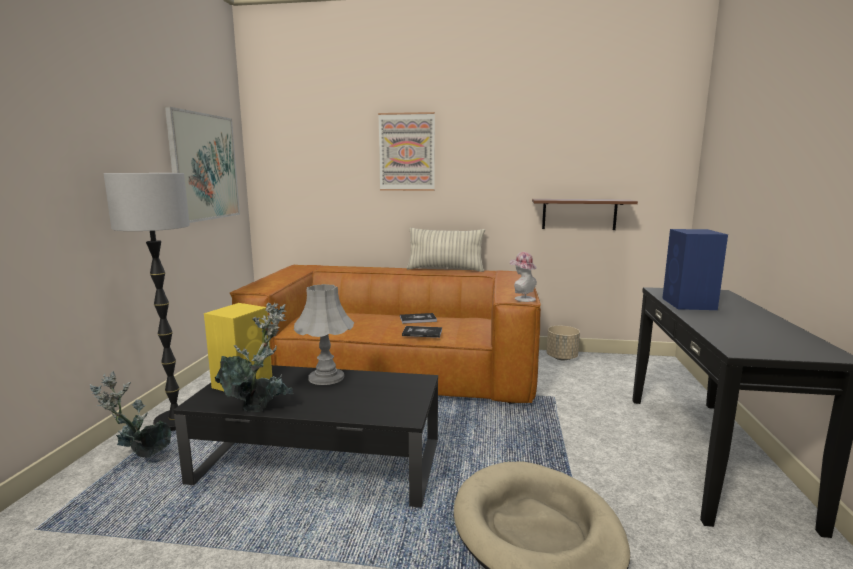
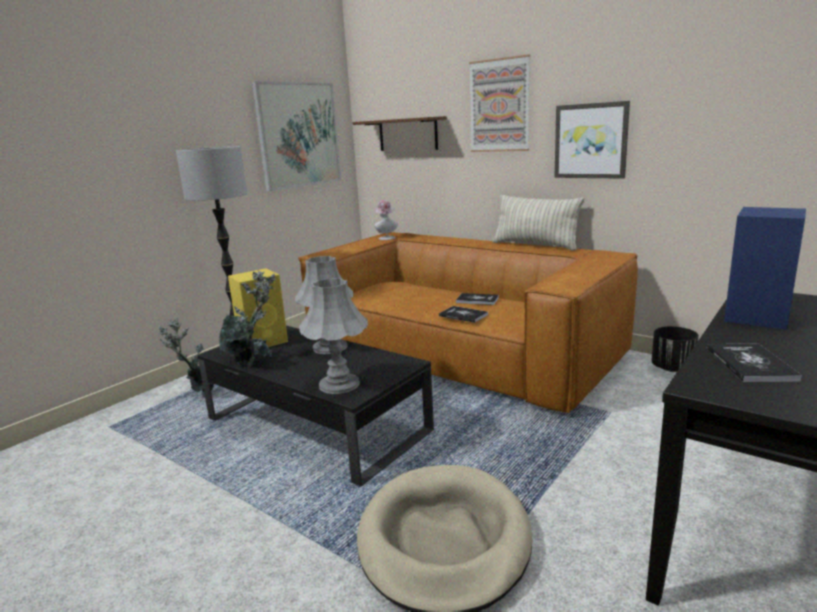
camera: 30 degrees right, 5 degrees up
hat [510,252,537,302] -> hat moved to [374,200,398,240]
brown shelf [532,199,638,230] -> brown shelf moved to [352,116,447,151]
beige planter [546,326,580,360] -> black planter [651,326,699,372]
none -> grey table lamp [299,278,368,394]
none -> picture [554,101,630,179]
none -> book [707,343,802,382]

